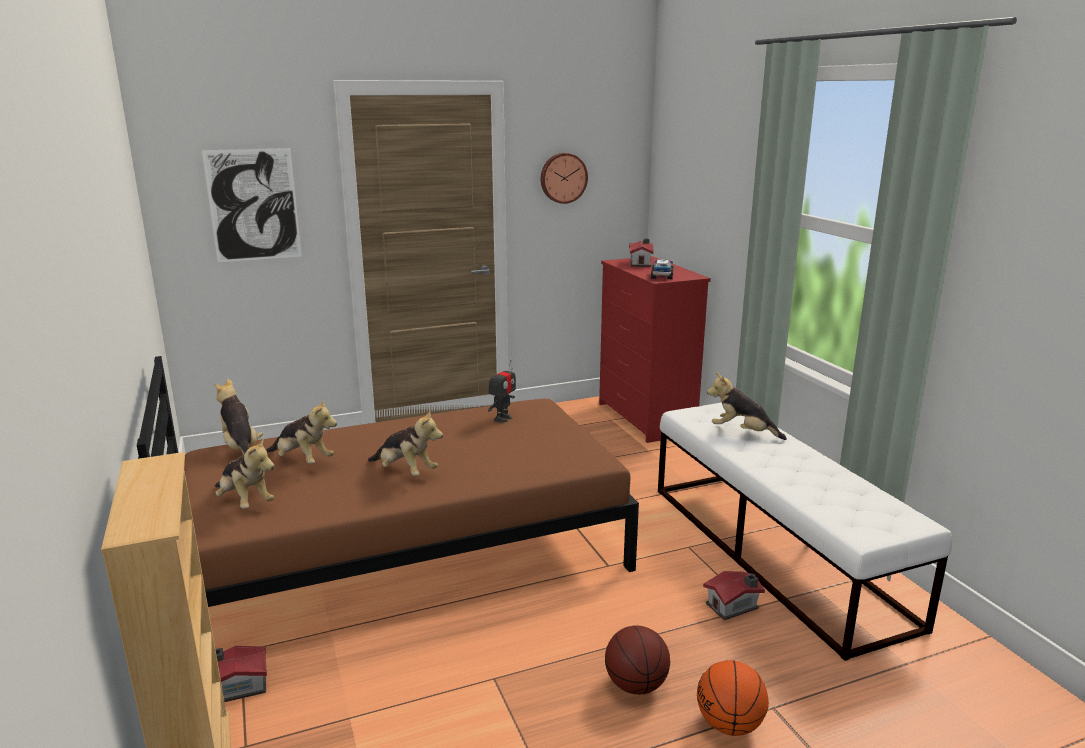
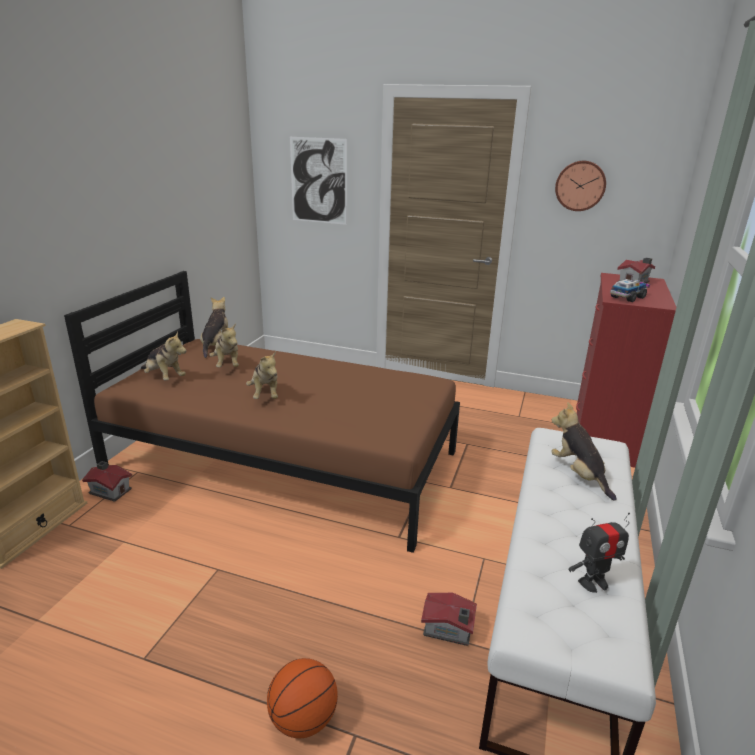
camera: 40 degrees right, 5 degrees up
plush toy [215,436,275,509] -> plush toy turned 45 degrees counterclockwise [141,331,187,380]
toy robot [488,360,516,423] -> toy robot moved to [569,513,630,593]
basketball [605,625,670,695] -> none

